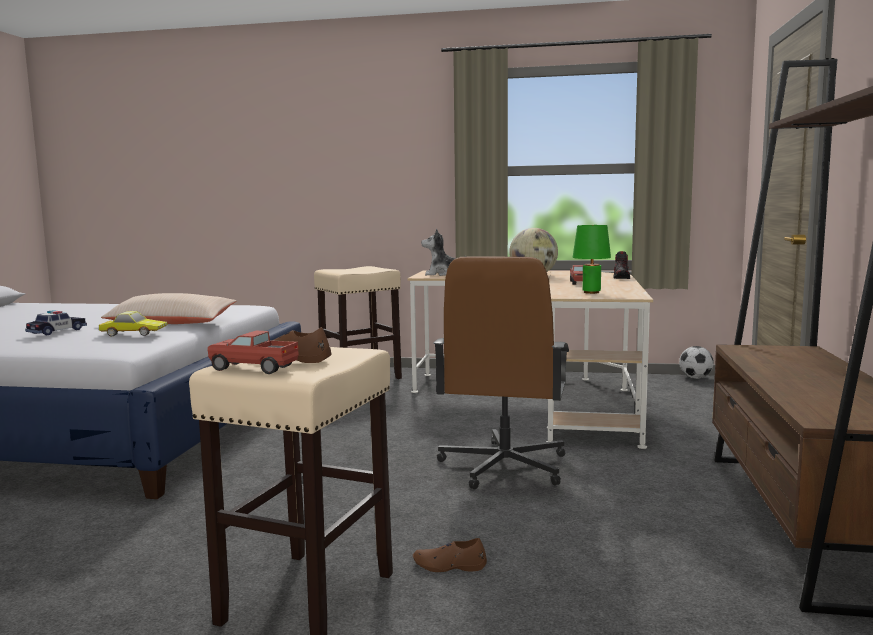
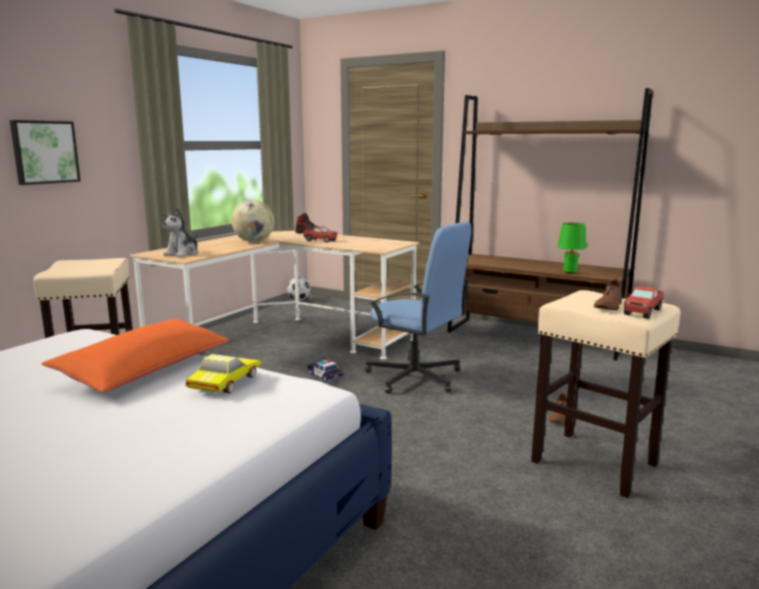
camera: 70 degrees left, 5 degrees up
toy car [25,310,87,335] -> toy car moved to [307,359,344,382]
beige pillow [101,293,237,324] -> orange pillow [41,319,229,393]
brown office chair [433,257,569,489] -> blue office chair [365,222,471,394]
green table lamp [573,225,611,294] -> green table lamp moved to [558,223,586,274]
none -> picture [10,120,81,185]

